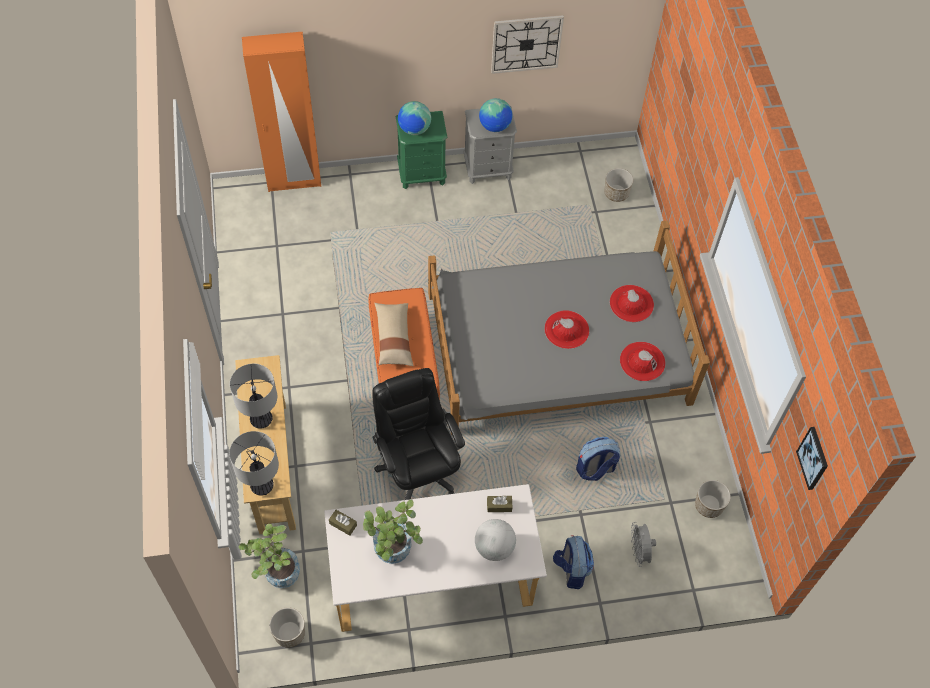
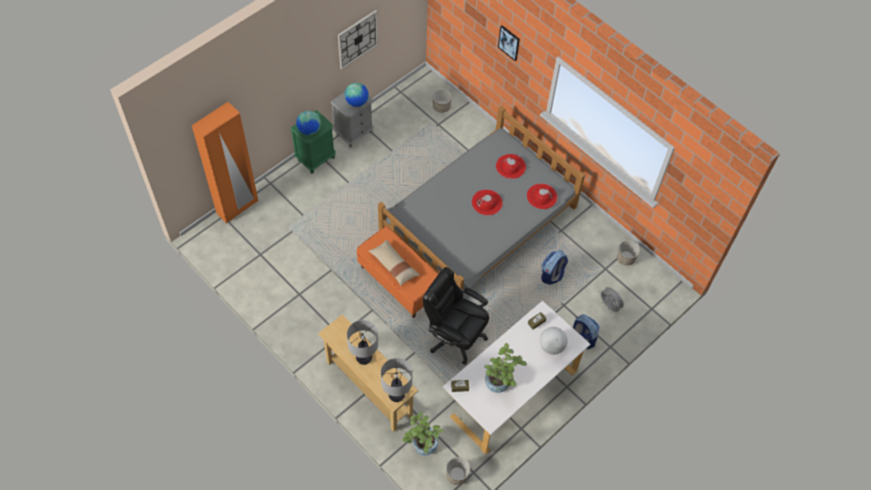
camera: 35 degrees left, 0 degrees up
picture [796,427,828,490] -> picture moved to [498,25,520,61]

